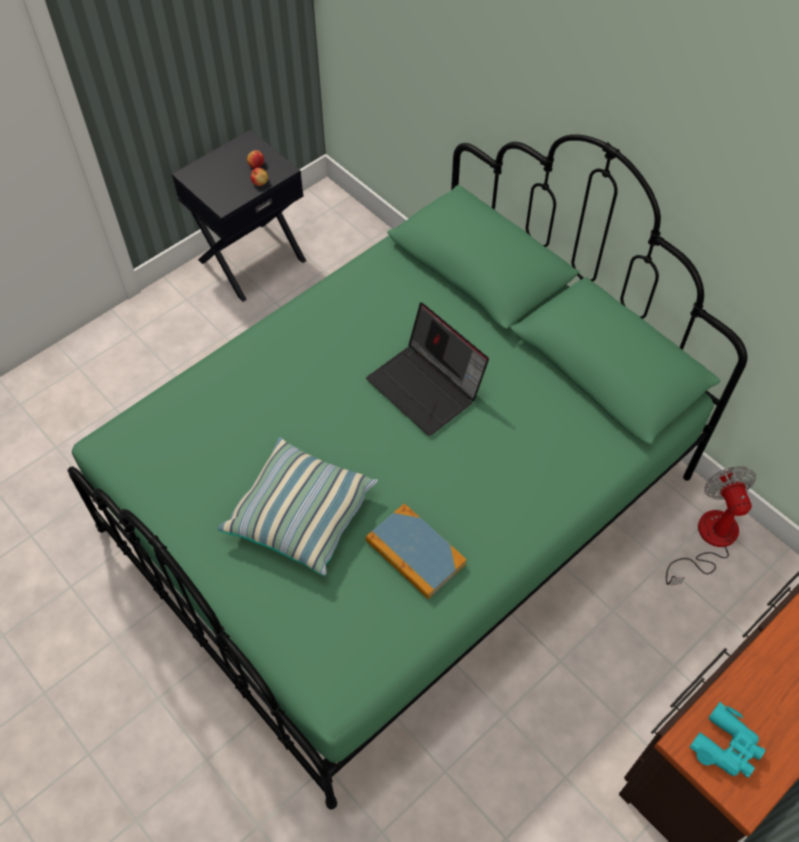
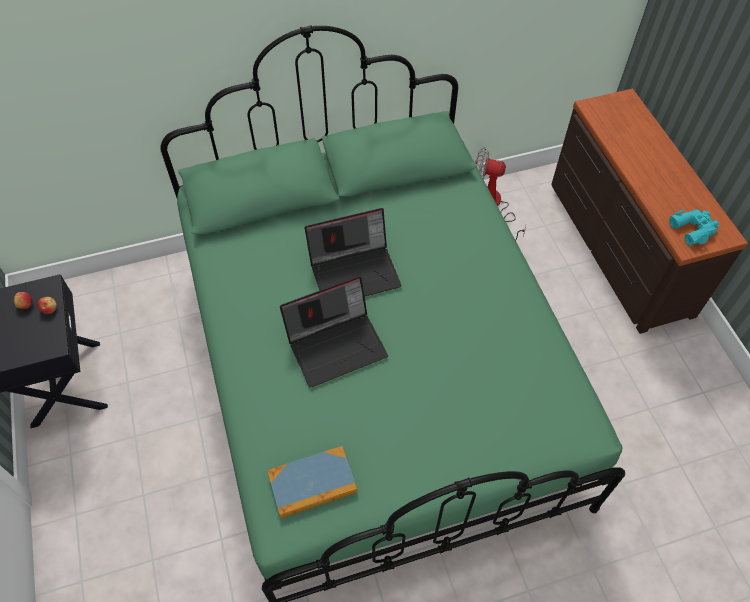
camera: 65 degrees left, 0 degrees up
pillow [217,437,378,576] -> none
book [366,503,467,599] -> book moved to [267,446,358,518]
none -> laptop [280,276,388,388]

